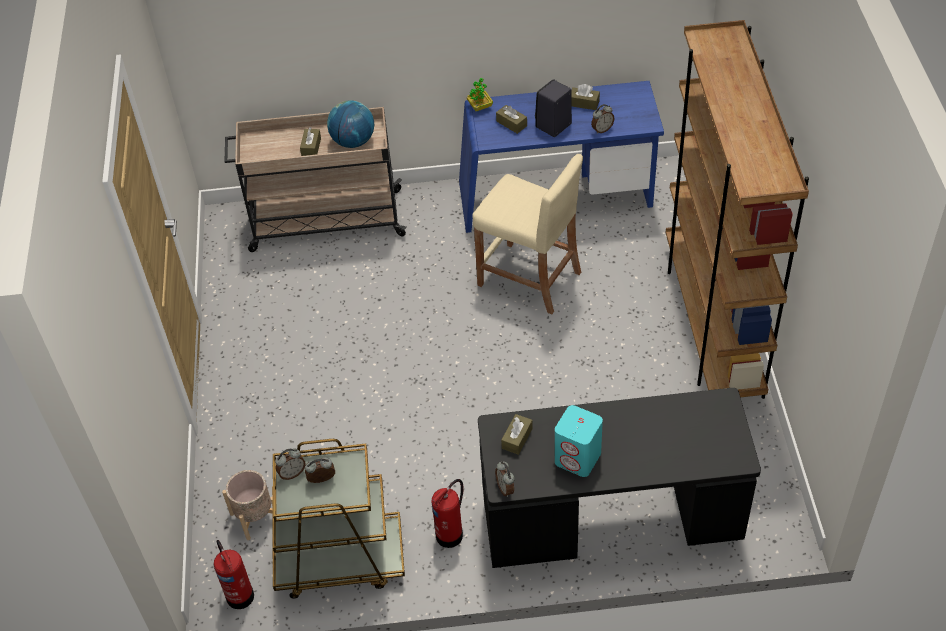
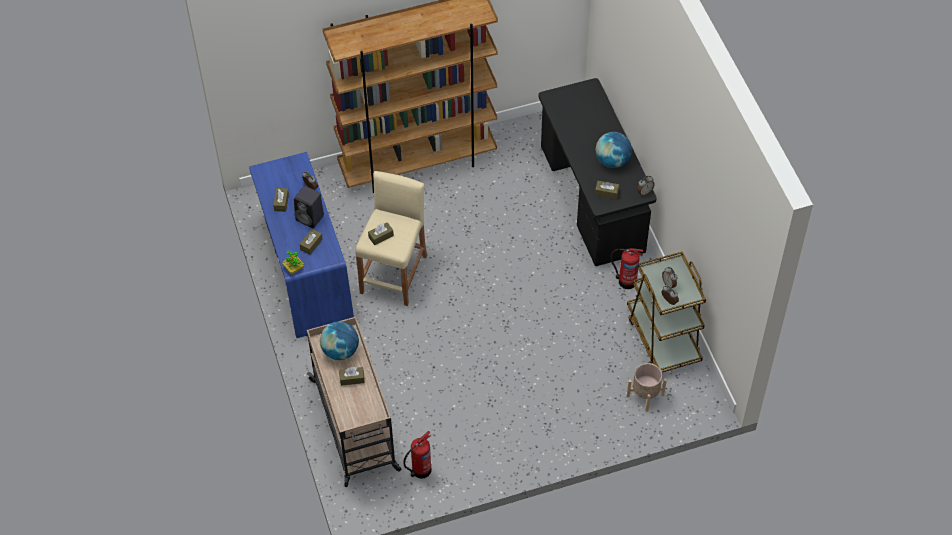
camera: 105 degrees left, 5 degrees up
fire extinguisher [213,540,254,609] -> fire extinguisher moved to [403,431,431,479]
turquoise speaker [555,405,603,477] -> globe [595,132,632,168]
none -> brown tissue box [368,222,394,245]

